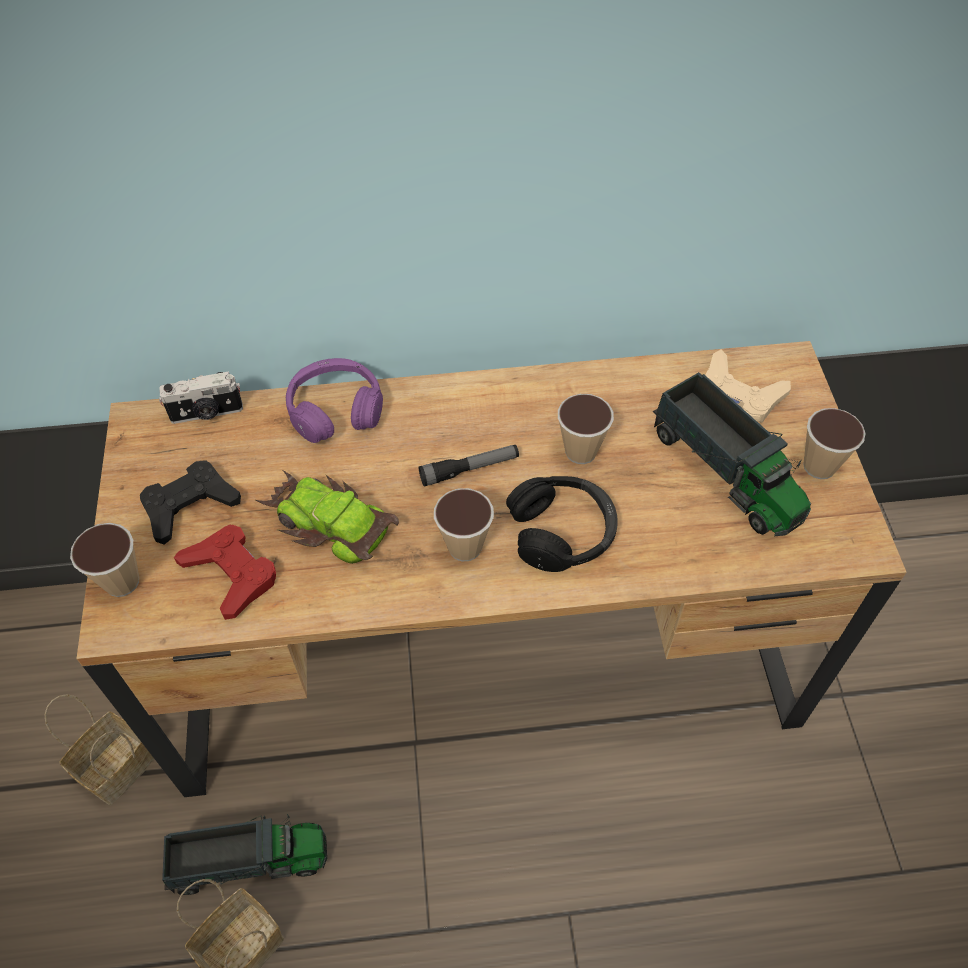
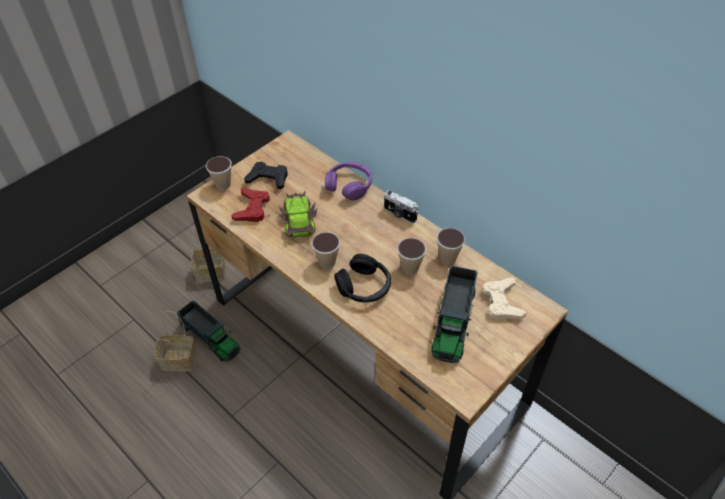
camera: 50 degrees right, 5 degrees down
camera [159,372,243,424] -> camera moved to [384,190,418,223]
flashlight [418,445,519,487] -> none
cup [803,408,866,479] -> cup moved to [437,228,465,264]

